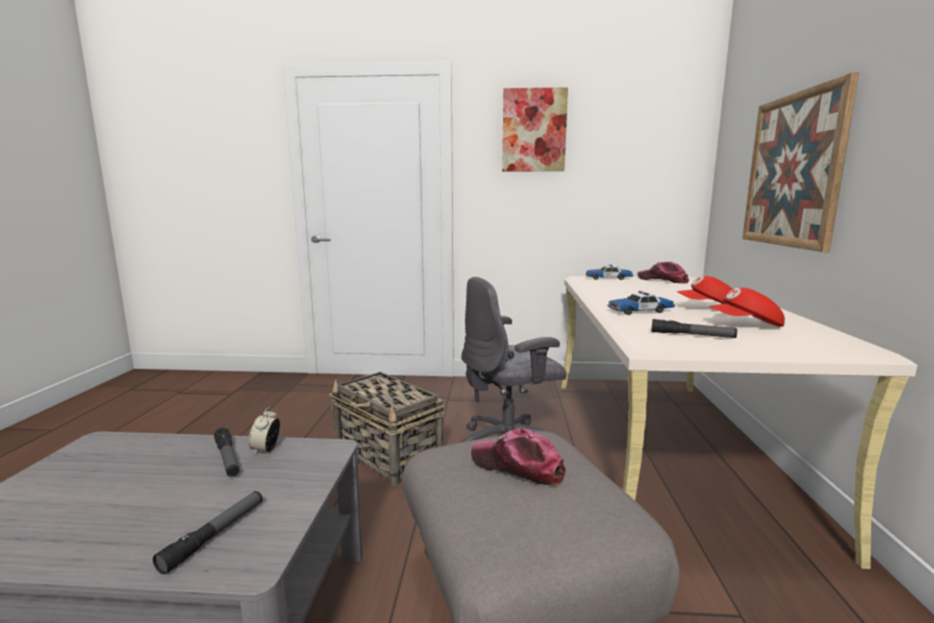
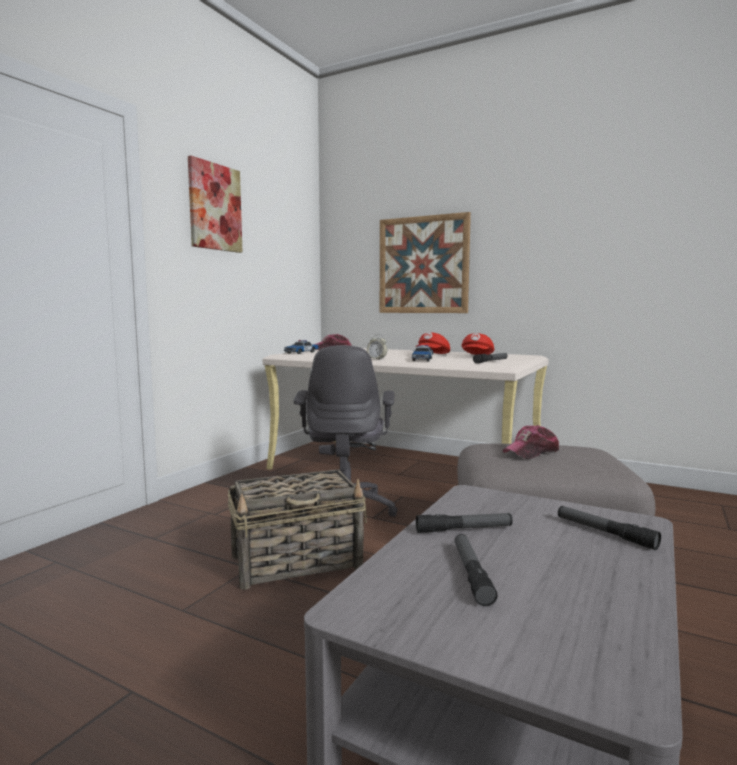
camera: 65 degrees left, 5 degrees down
alarm clock [249,407,280,455] -> alarm clock moved to [367,334,387,360]
none -> flashlight [455,534,498,606]

